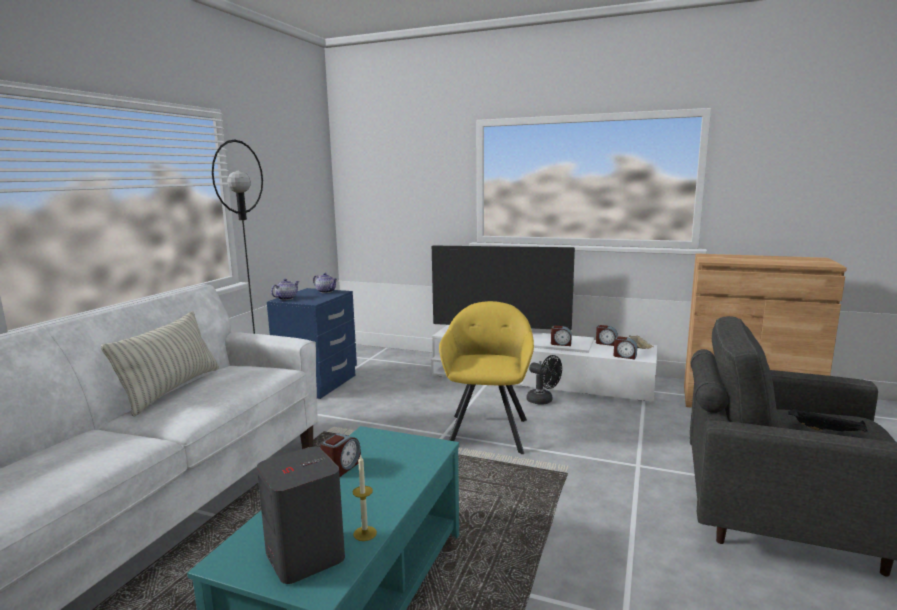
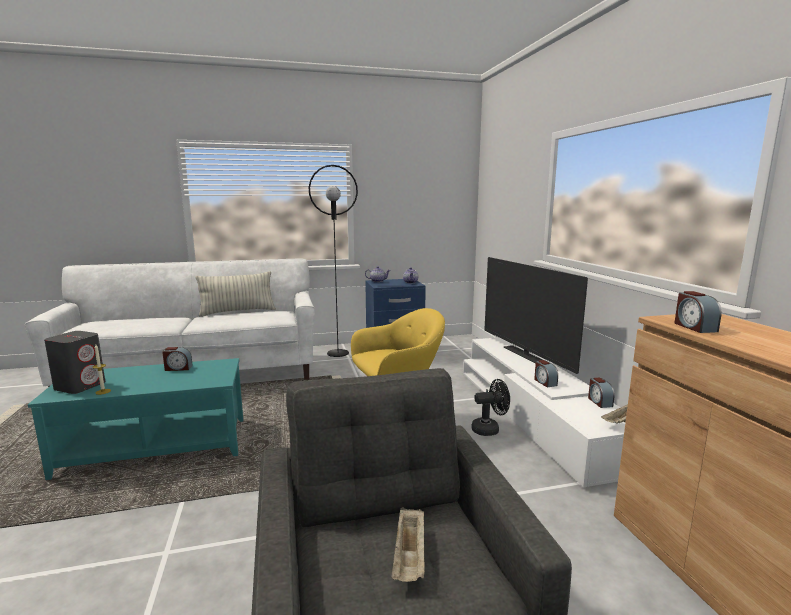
camera: 55 degrees right, 0 degrees up
black fan [526,355,562,405] -> black fan turned 105 degrees counterclockwise [471,379,510,436]
alarm clock [614,336,637,359] -> alarm clock moved to [674,291,722,333]
black tray [788,408,868,432] -> beige tray [391,507,425,582]

